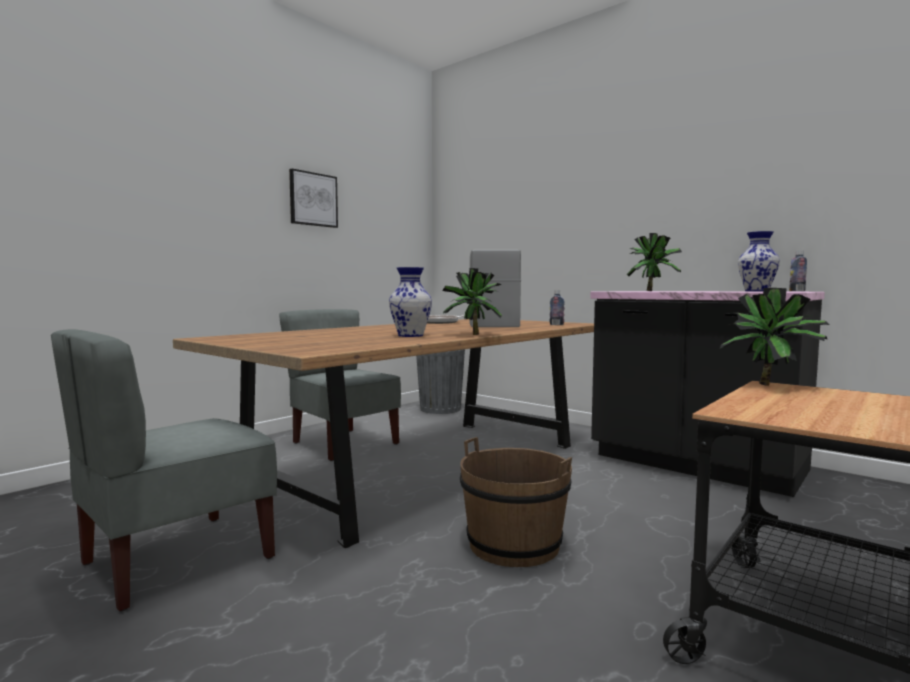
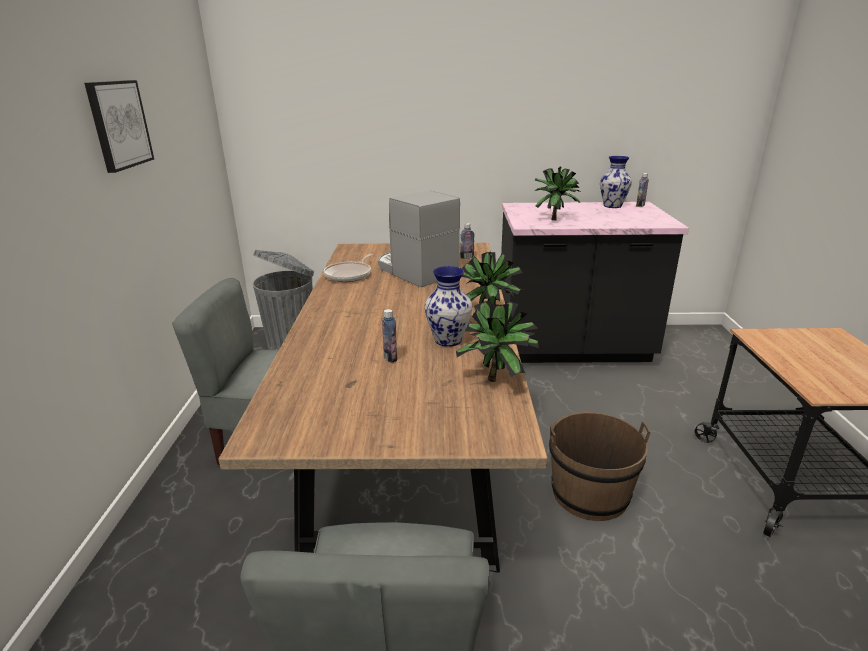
camera: 40 degrees left, 20 degrees up
potted plant [720,288,830,386] -> potted plant moved to [456,300,539,382]
none -> bottle [382,309,397,363]

